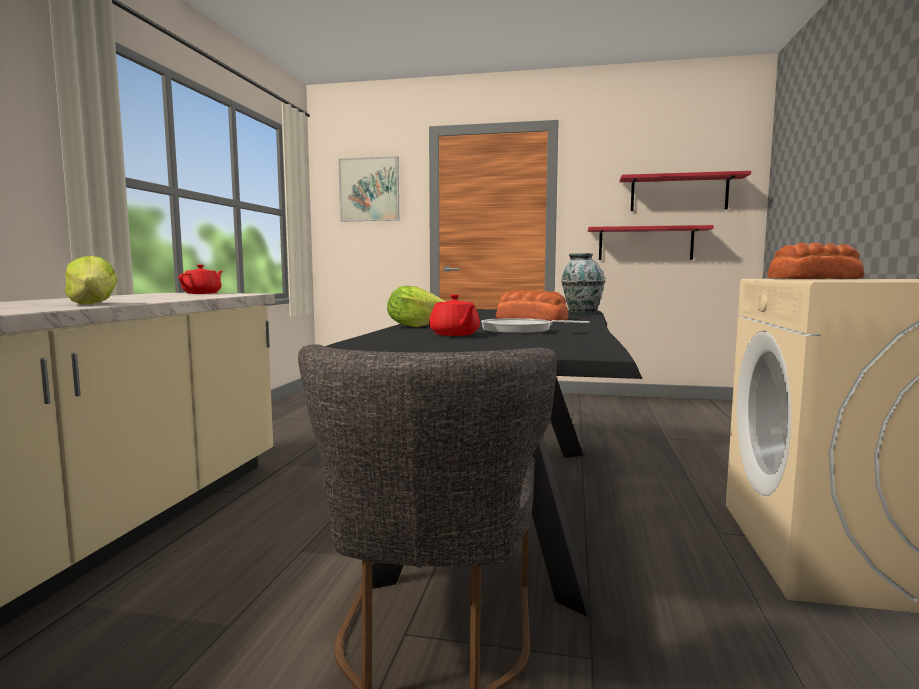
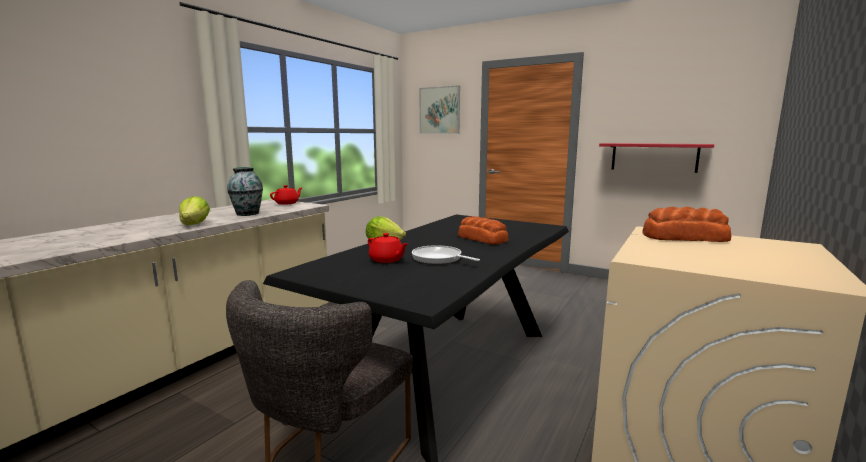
camera: 20 degrees right, 5 degrees up
red teapot [429,294,480,336] -> red teapot turned 45 degrees counterclockwise [368,233,408,263]
vase [561,253,605,314] -> vase moved to [227,167,263,216]
red shelf [619,171,751,211] -> none

